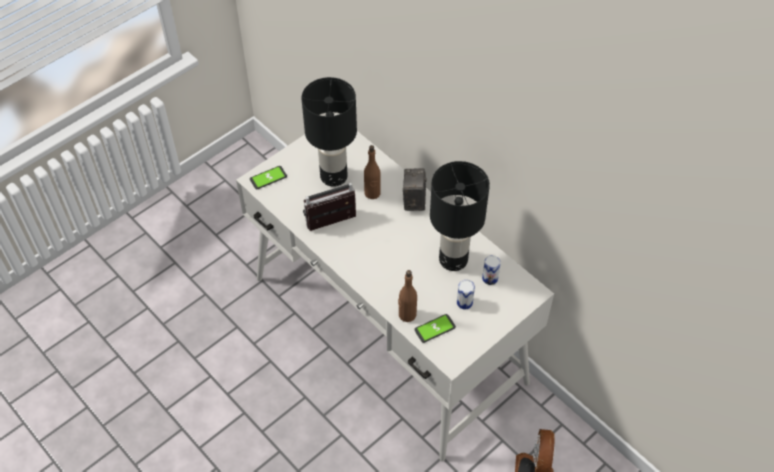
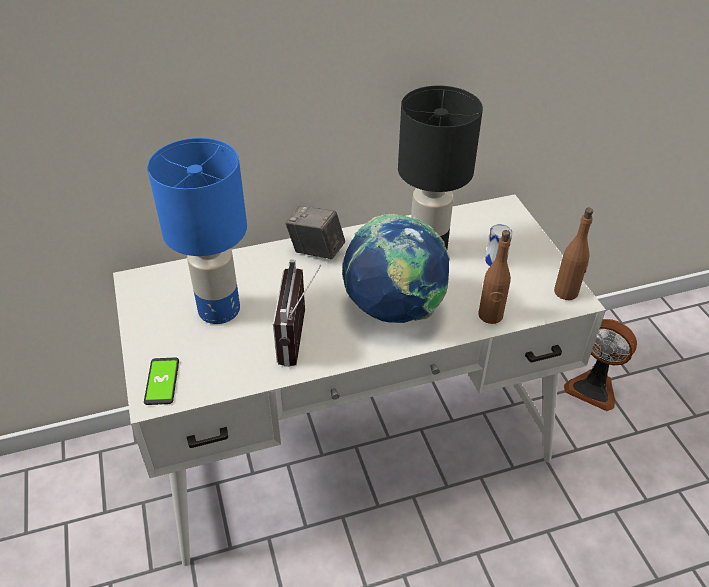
camera: 65 degrees left, 10 degrees down
black table lamp [302,77,357,187] -> blue table lamp [147,138,247,324]
brown bottle [364,145,381,199] -> brown bottle moved to [554,208,593,300]
phone [414,314,456,343] -> none
can [482,255,501,285] -> none
none -> globe [342,214,450,323]

